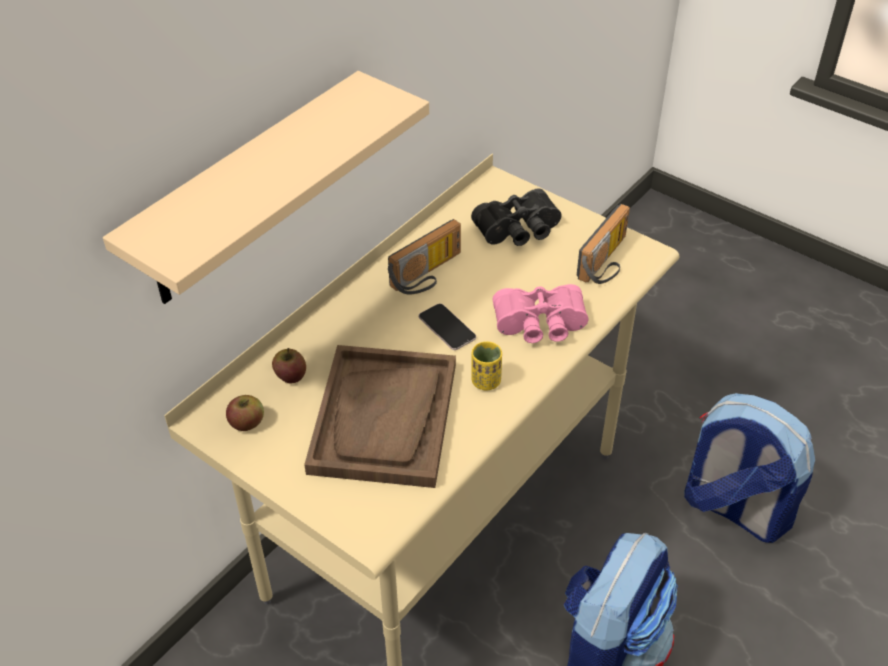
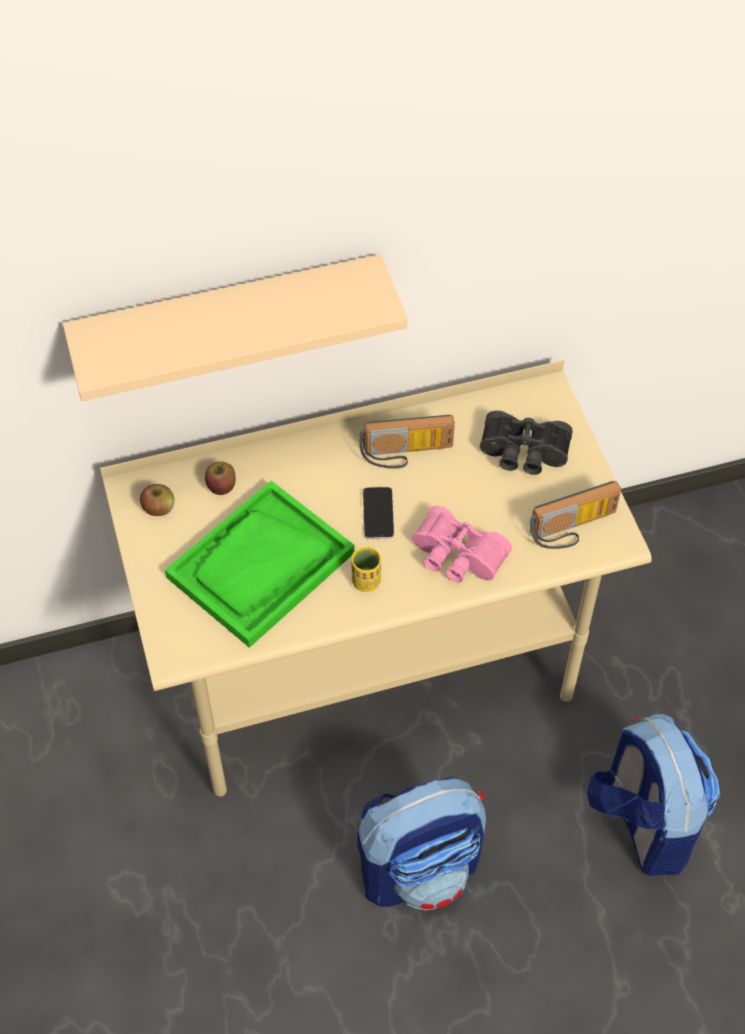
camera: 35 degrees right, 10 degrees up
brown tray [304,345,456,488] -> green tray [165,481,355,648]

